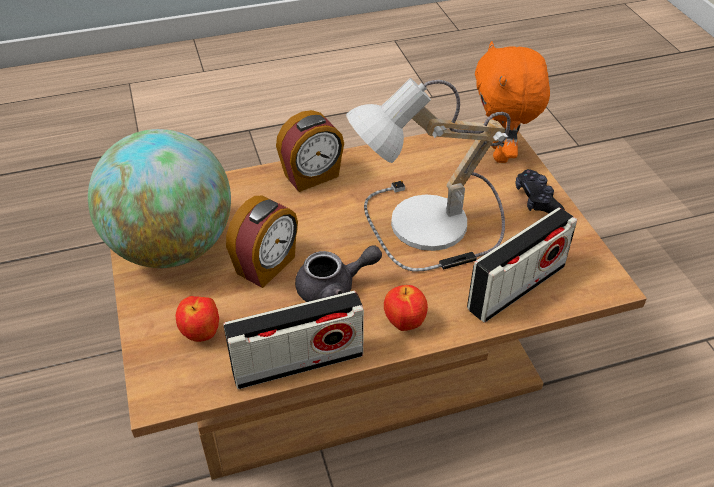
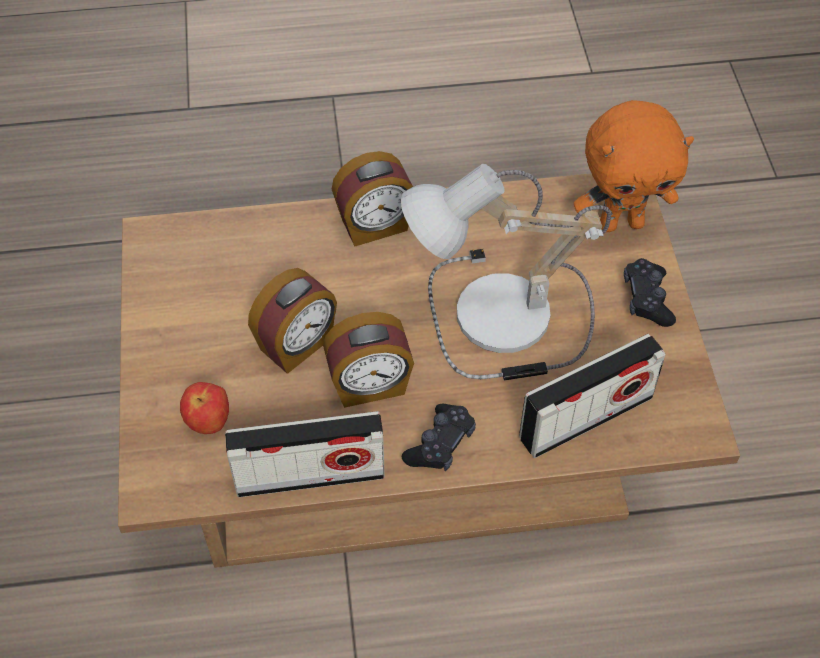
camera: 10 degrees right, 10 degrees up
globe [88,129,231,268] -> none
grey teapot [295,245,382,302] -> alarm clock [323,312,414,408]
apple [384,285,428,331] -> black game controller [402,404,476,471]
orange plush toy [475,41,550,163] -> orange plush toy turned 105 degrees counterclockwise [574,100,694,232]

